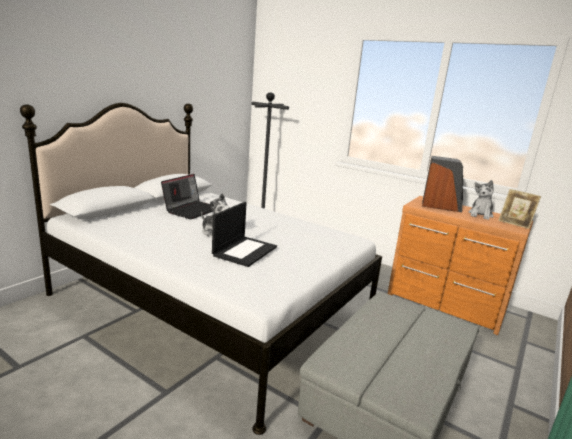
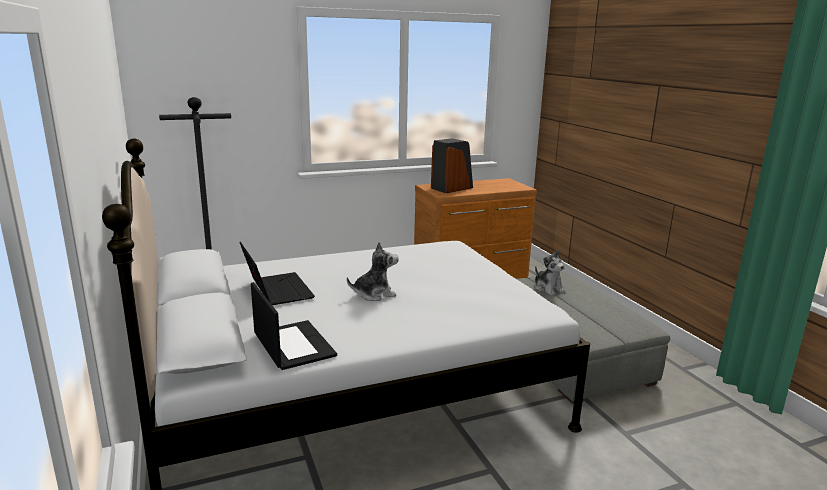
camera: 55 degrees left, 0 degrees up
laptop [212,202,277,267] -> laptop moved to [251,282,337,370]
plush toy [468,180,493,220] -> plush toy moved to [534,250,565,296]
picture frame [498,189,541,229] -> none

